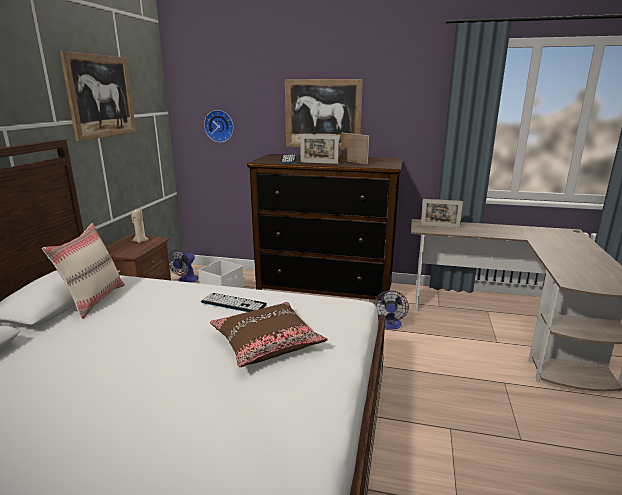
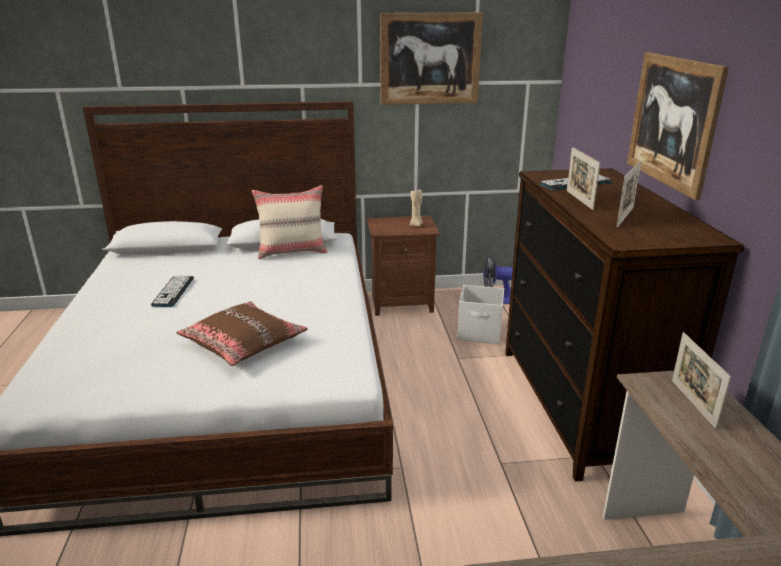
camera: 70 degrees right, 5 degrees up
keyboard [201,293,267,312] -> keyboard moved to [151,275,194,307]
wall clock [204,110,234,143] -> none
fan [374,291,409,329] -> none

